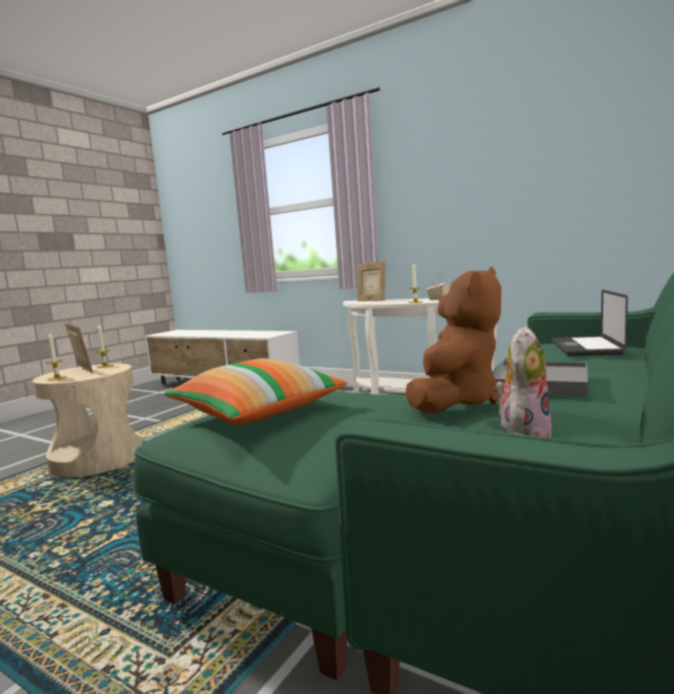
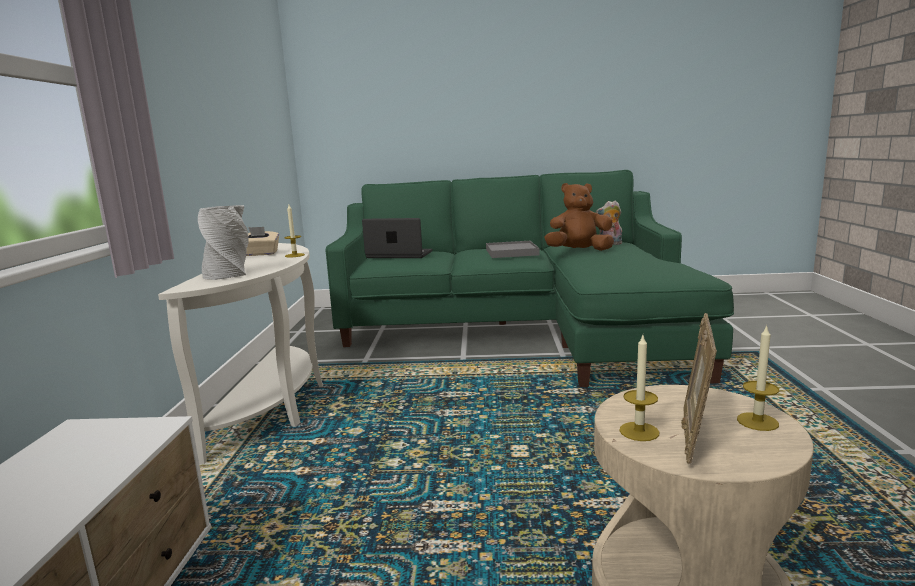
camera: 120 degrees left, 5 degrees up
pillow [164,358,348,425] -> none
picture frame [357,261,386,301] -> grey vase [198,205,249,280]
laptop [552,290,628,356] -> laptop turned 150 degrees counterclockwise [362,218,432,258]

